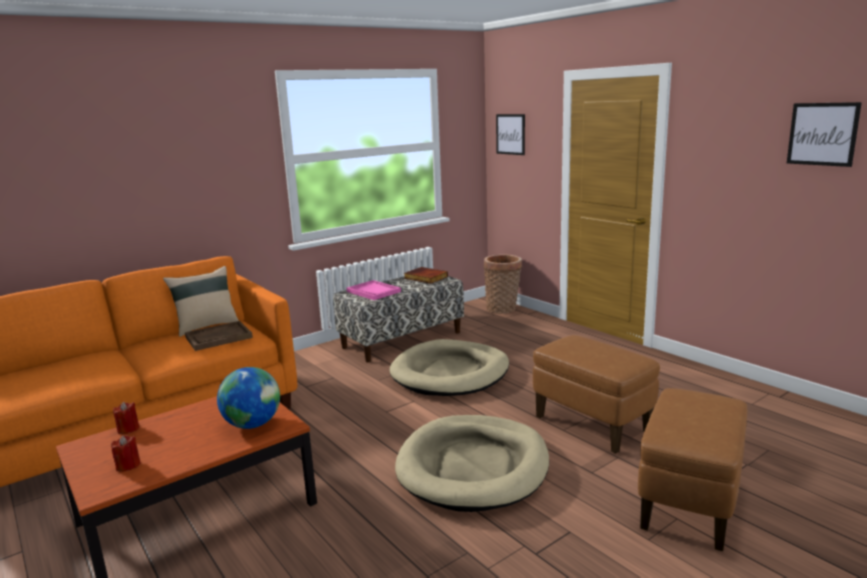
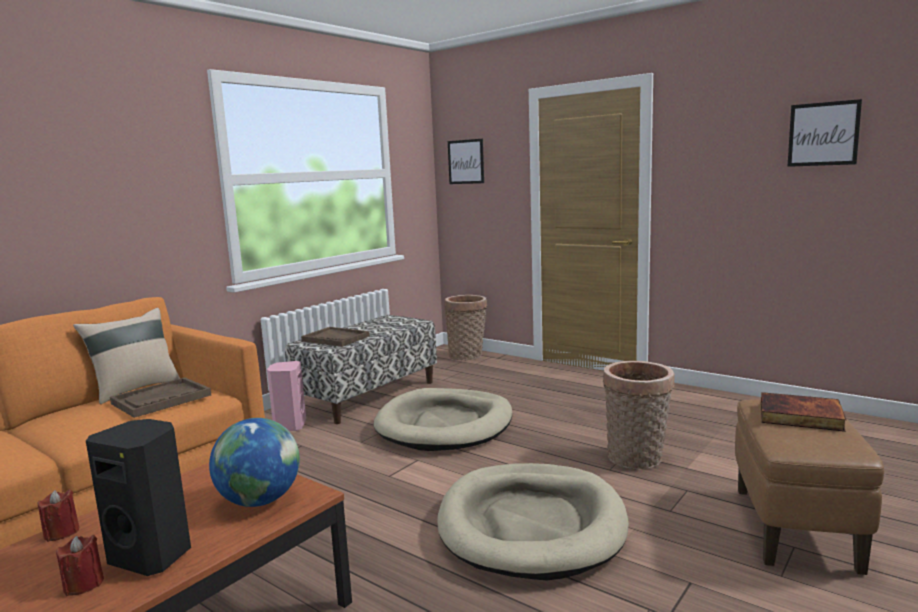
camera: 15 degrees left, 5 degrees down
pink tray [346,280,401,300] -> brown tray [301,327,370,347]
book [404,267,448,284] -> book moved to [761,392,846,432]
brown ottoman [533,335,660,453] -> basket [603,361,675,469]
none -> black speaker [86,419,191,576]
none -> pink speaker [267,361,306,431]

